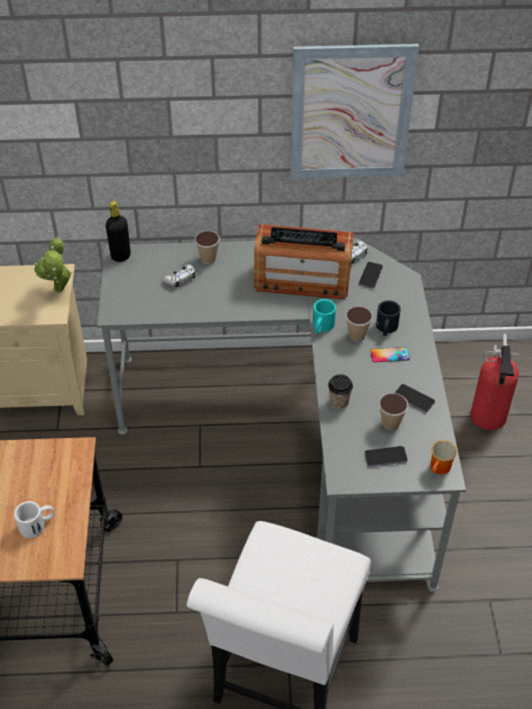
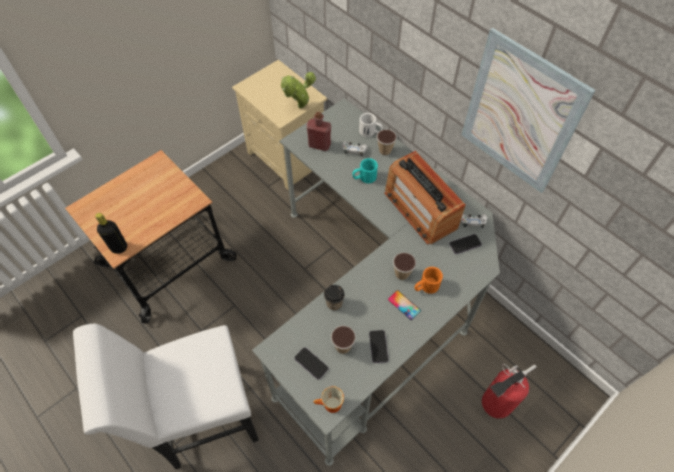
camera: 50 degrees right, 10 degrees up
white mug [14,501,54,538] -> white mug moved to [359,113,383,137]
black bottle [106,201,131,262] -> black bottle moved to [95,213,127,254]
turquoise mug [313,299,336,334] -> turquoise mug moved to [352,158,378,183]
black mug [376,300,401,336] -> orange mug [414,267,443,294]
none -> red bottle [307,112,331,151]

